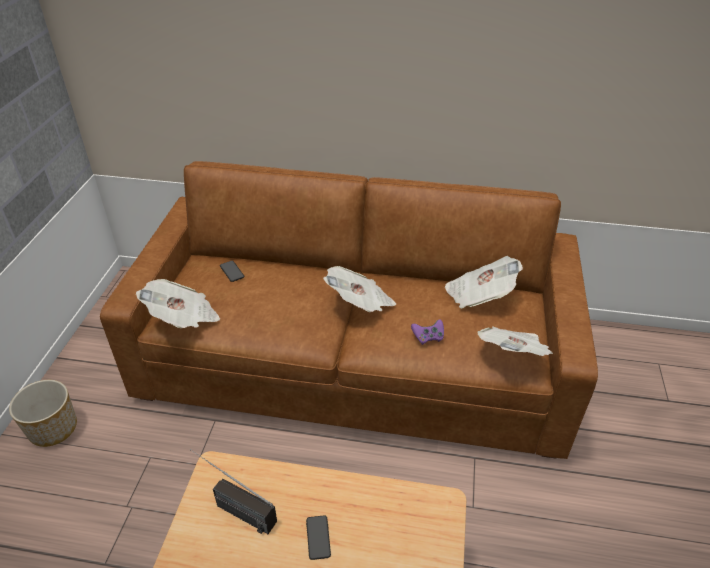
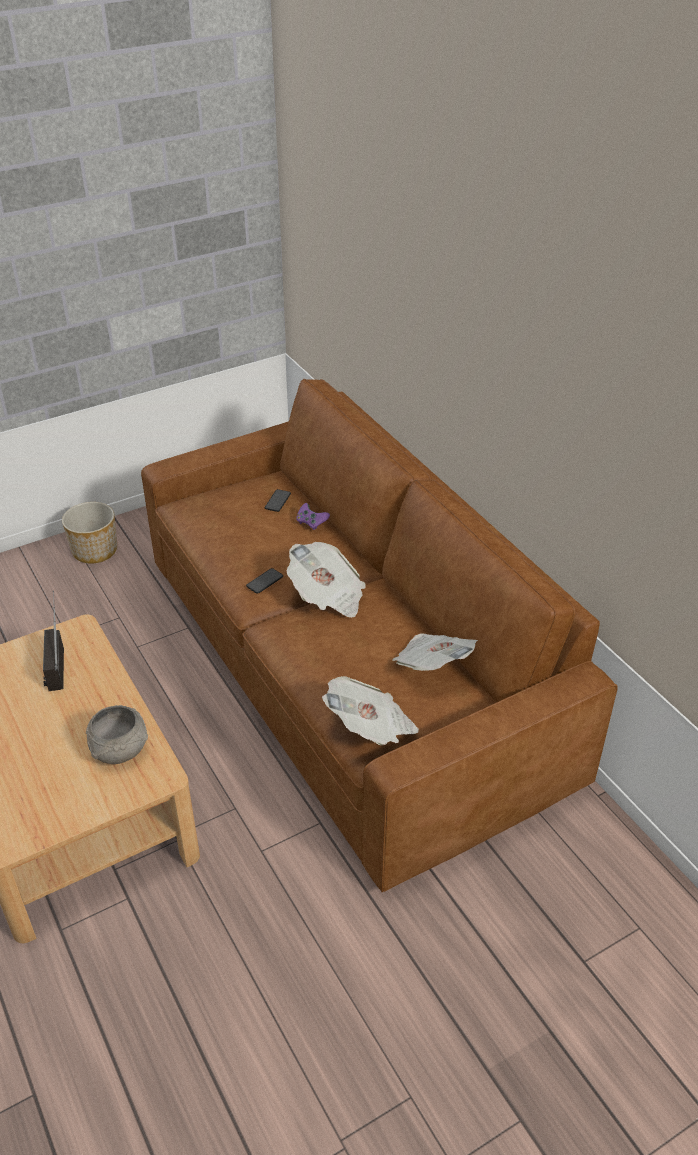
camera: 50 degrees right, 0 degrees up
newspaper [136,279,220,329] -> none
phone [306,515,331,560] -> phone moved to [246,568,283,594]
purple game controller [411,319,444,345] -> purple game controller moved to [296,503,330,530]
none -> grey bowl [86,705,148,764]

